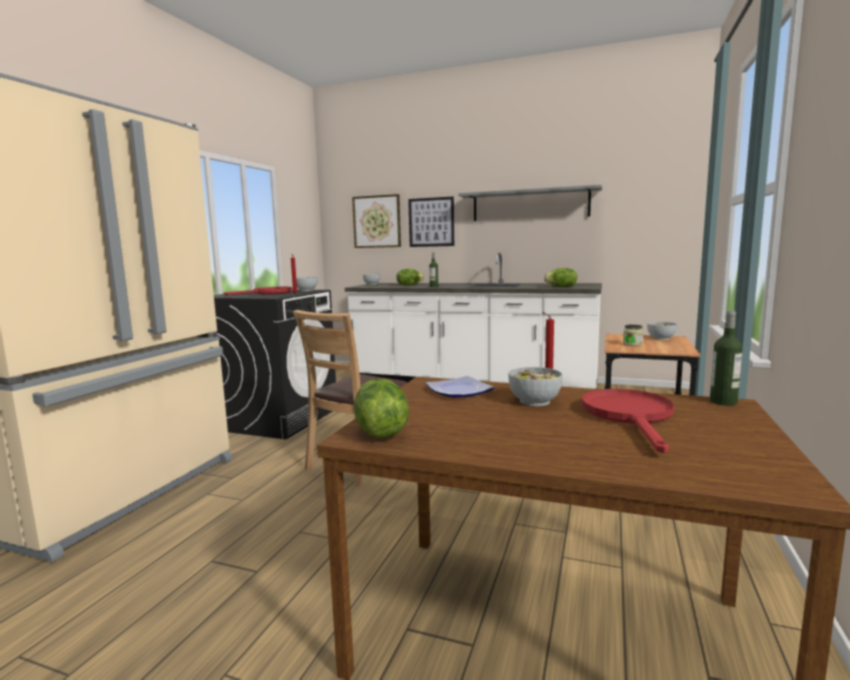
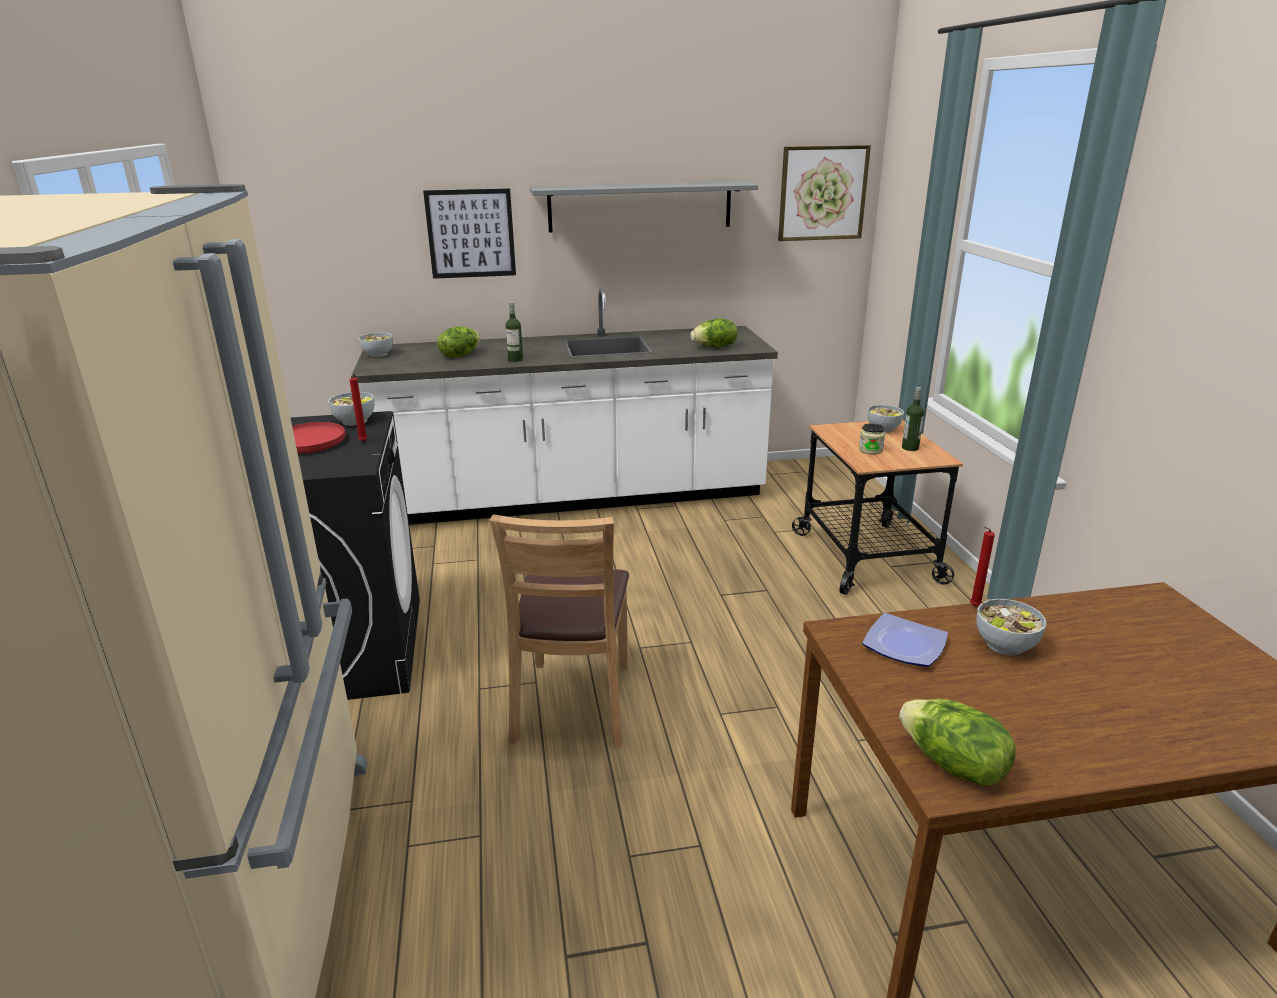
camera: 30 degrees left, 15 degrees up
picture [352,194,401,248] -> picture moved to [778,145,871,241]
red frying pan [582,389,674,453] -> none
bottle [710,310,743,406] -> bottle moved to [902,387,924,451]

